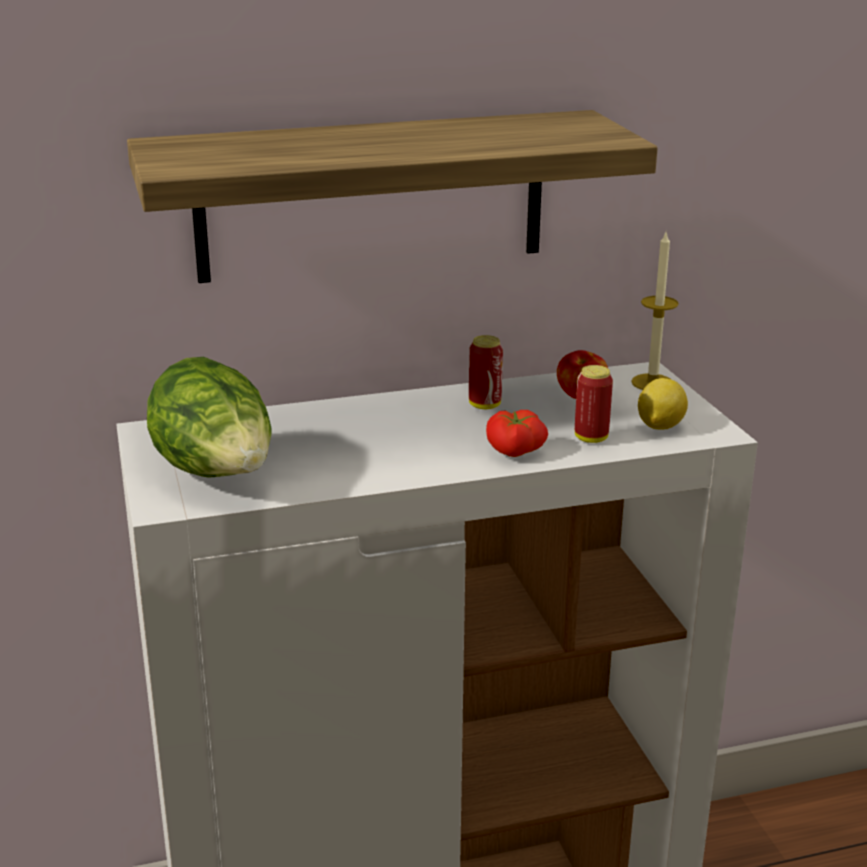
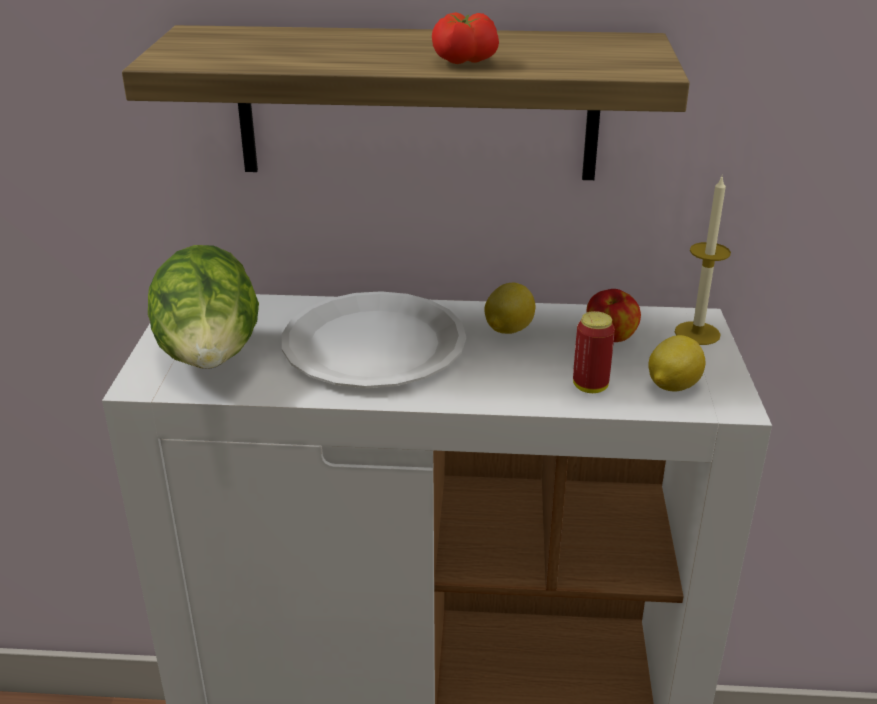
camera: 20 degrees right, 5 degrees up
can [469,335,503,409] -> lemon [484,283,535,334]
tomato [486,410,548,457] -> tomato moved to [432,12,499,64]
none -> white plate [282,291,466,388]

